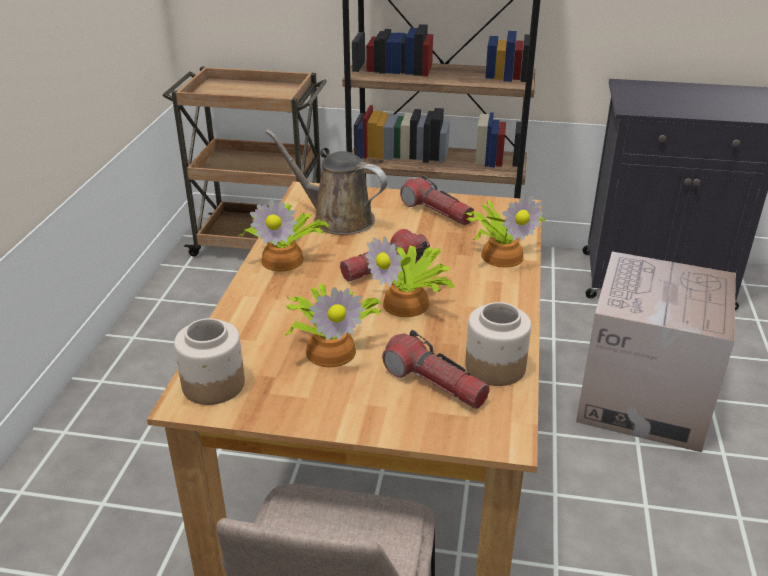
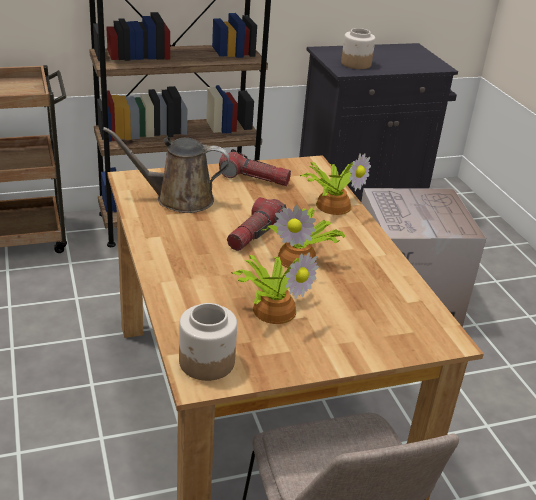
camera: 30 degrees left, 0 degrees up
potted plant [238,199,329,272] -> none
flashlight [382,330,490,409] -> none
jar [465,302,531,386] -> jar moved to [341,28,375,69]

